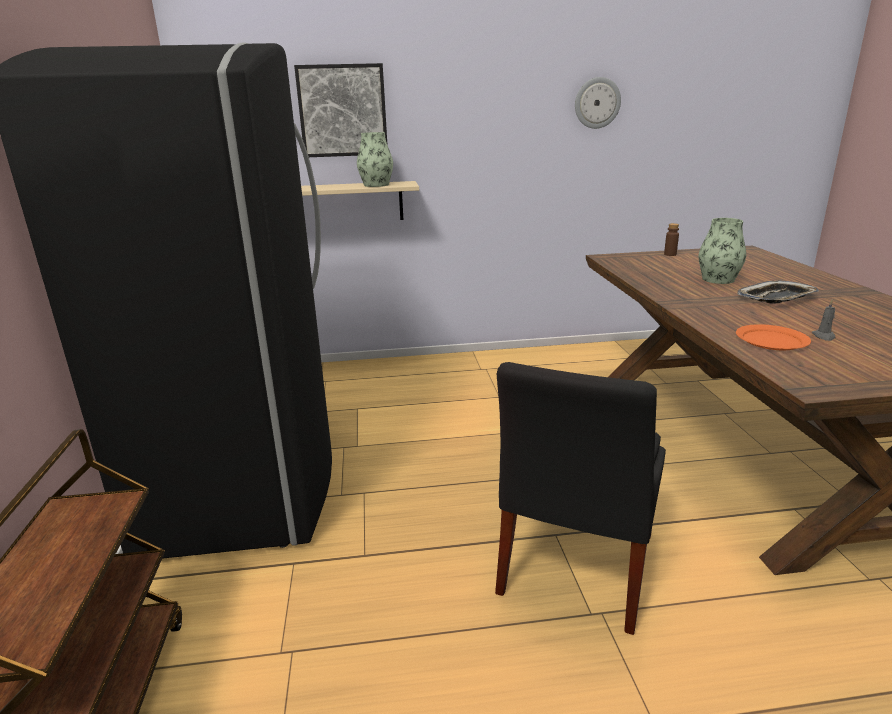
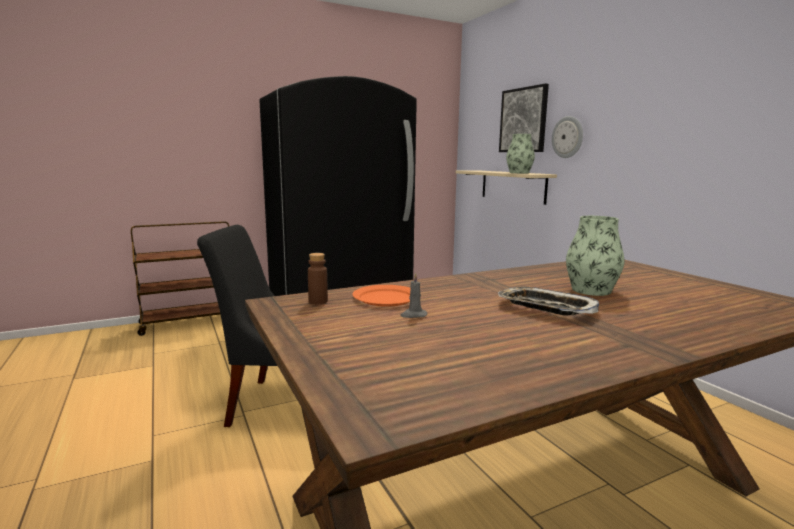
camera: 70 degrees right, 10 degrees down
wall clock [575,77,621,129] -> wall clock moved to [552,116,583,158]
brown bottle [664,223,679,256] -> brown bottle moved to [308,253,328,304]

